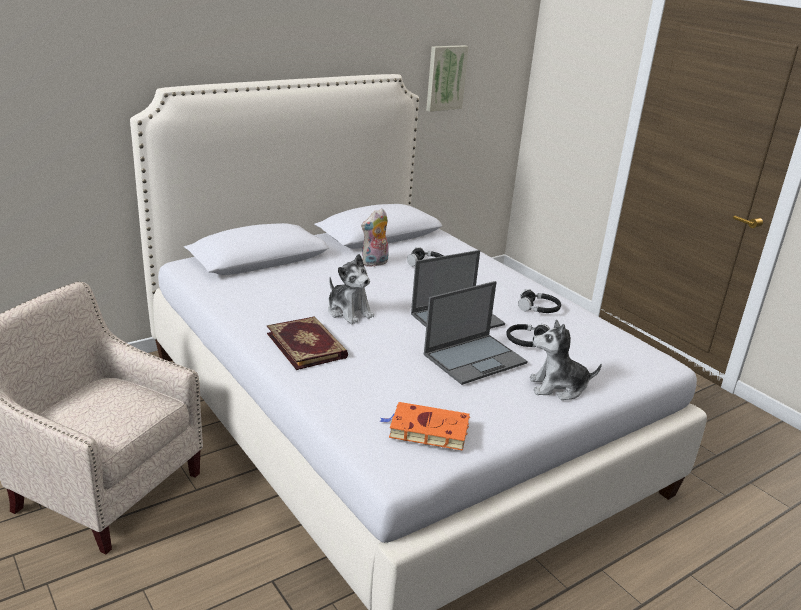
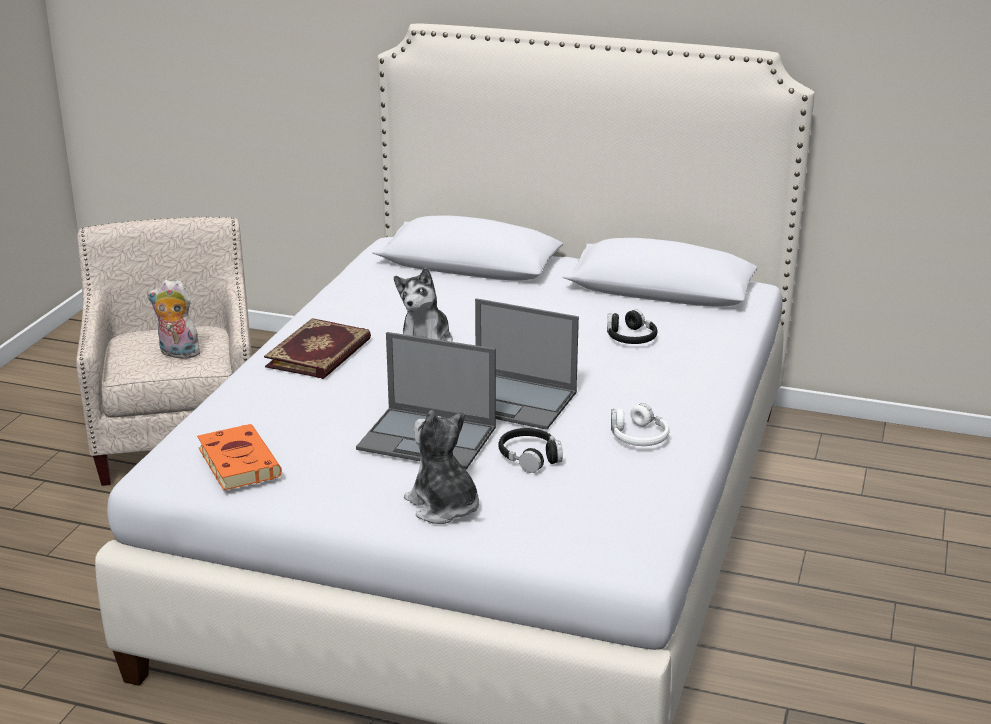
camera: 55 degrees right, 0 degrees up
plush toy [361,209,389,267] -> plush toy moved to [148,280,200,359]
picture [426,45,469,112] -> none
black headphones [518,289,561,313] -> white headphones [611,403,669,446]

